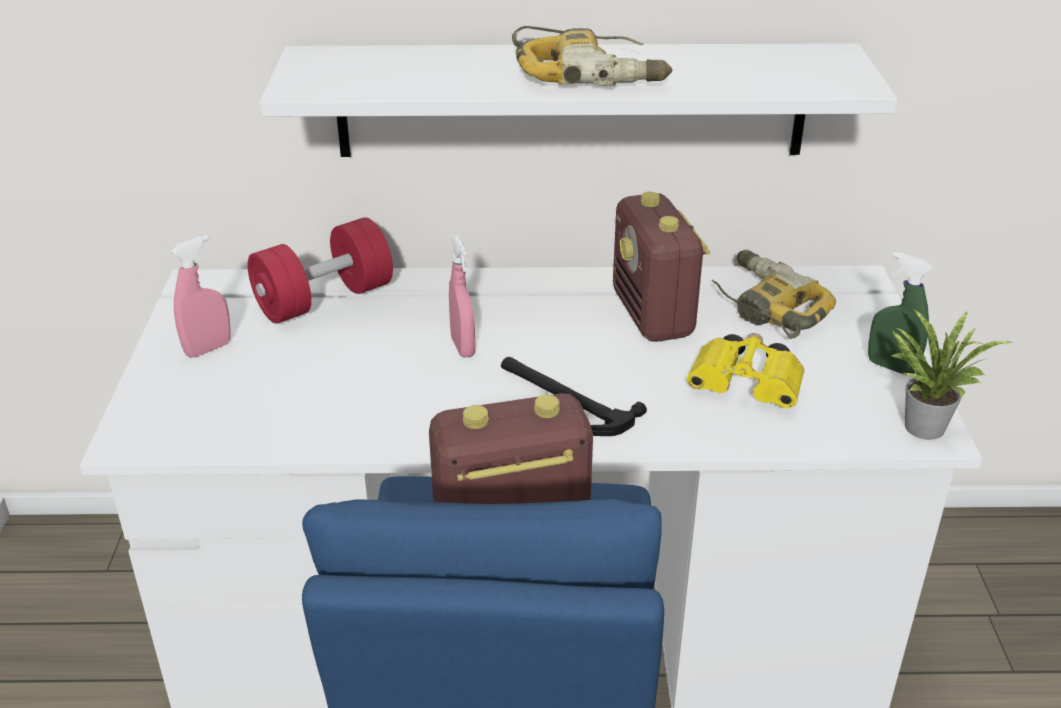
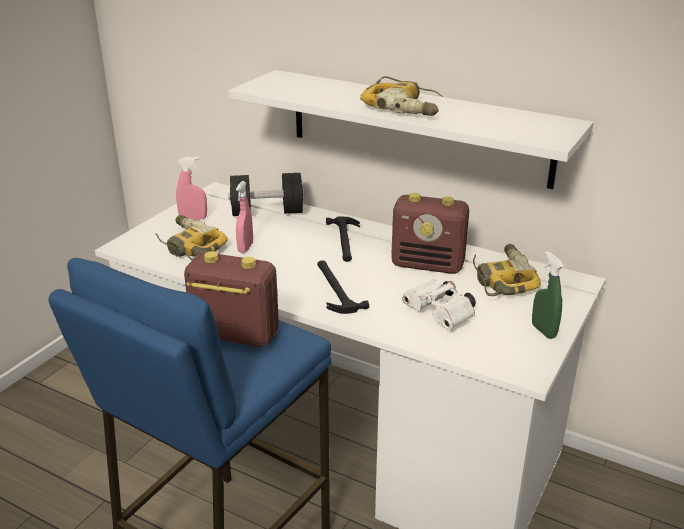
camera: 30 degrees right, 5 degrees down
red dumbbell [248,217,393,324] -> black dumbbell [228,173,305,216]
pink spray bottle [449,235,475,357] -> pink spray bottle moved to [236,181,253,253]
radio [613,192,710,342] -> radio turned 90 degrees counterclockwise [391,193,469,274]
yellow binoculars [687,333,804,408] -> white binoculars [402,279,476,330]
potted plant [892,310,1012,440] -> none
none -> power drill [155,215,228,261]
none -> hammer [326,217,360,262]

